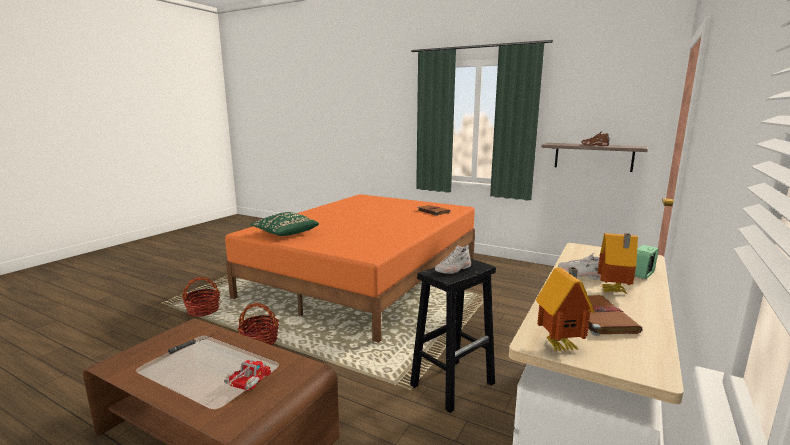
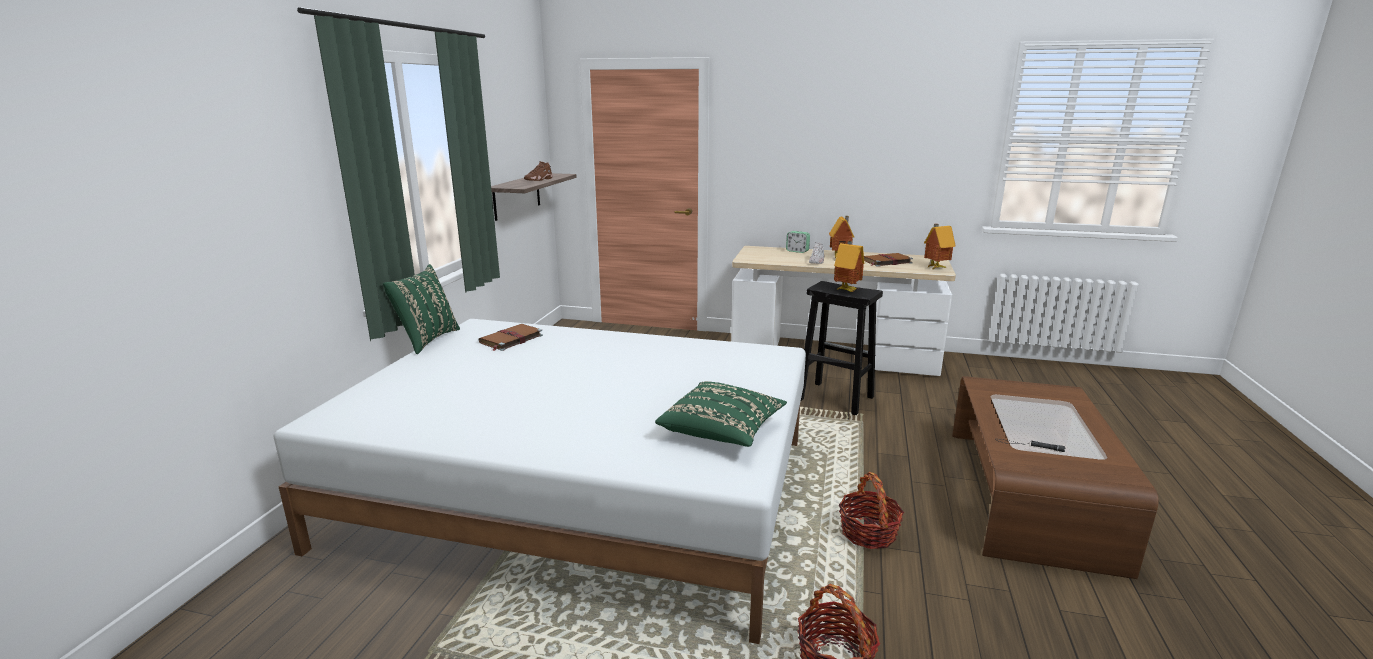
camera: 105 degrees left, 5 degrees up
toy truck [224,360,271,391] -> none
orange bed [225,194,475,343] -> white bed [274,319,806,644]
white shoe [435,245,471,274] -> toy house [834,241,864,292]
none -> green pillow [383,264,460,354]

